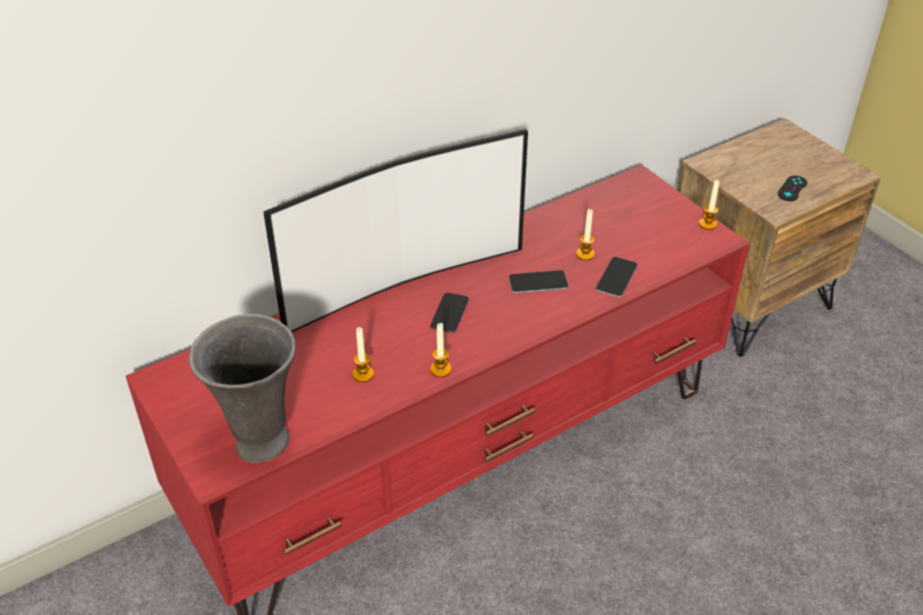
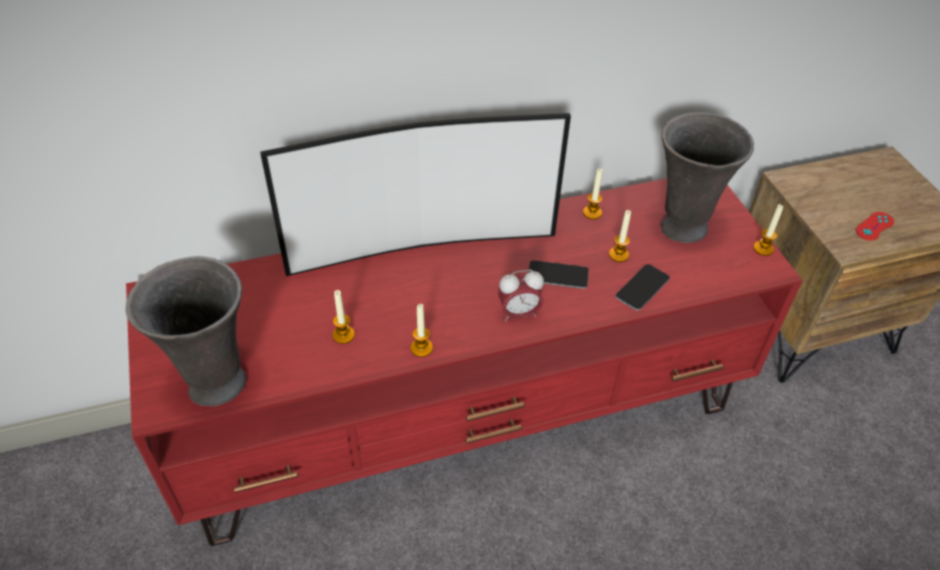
camera: 15 degrees right, 5 degrees up
phone [430,293,469,333] -> none
black game controller [777,175,807,201] -> red game controller [856,212,894,240]
none -> alarm clock [498,270,544,321]
none -> candle [583,168,603,219]
none -> grey vase [661,112,754,243]

